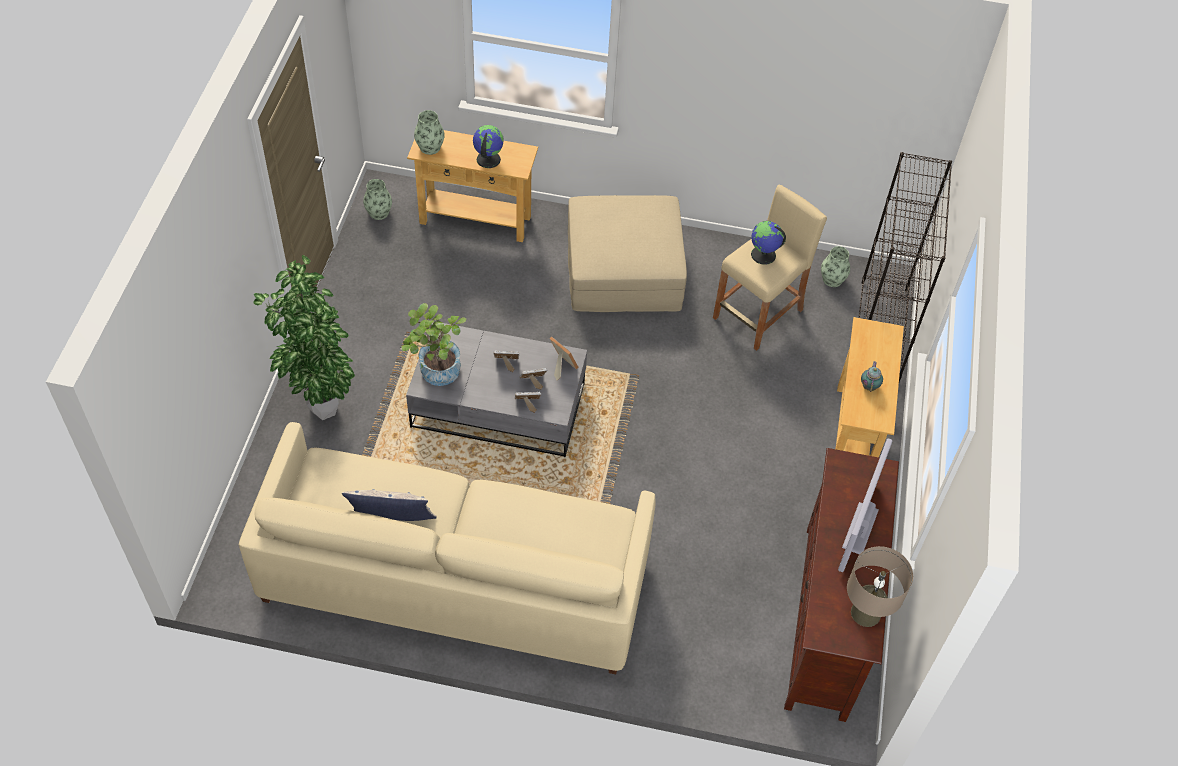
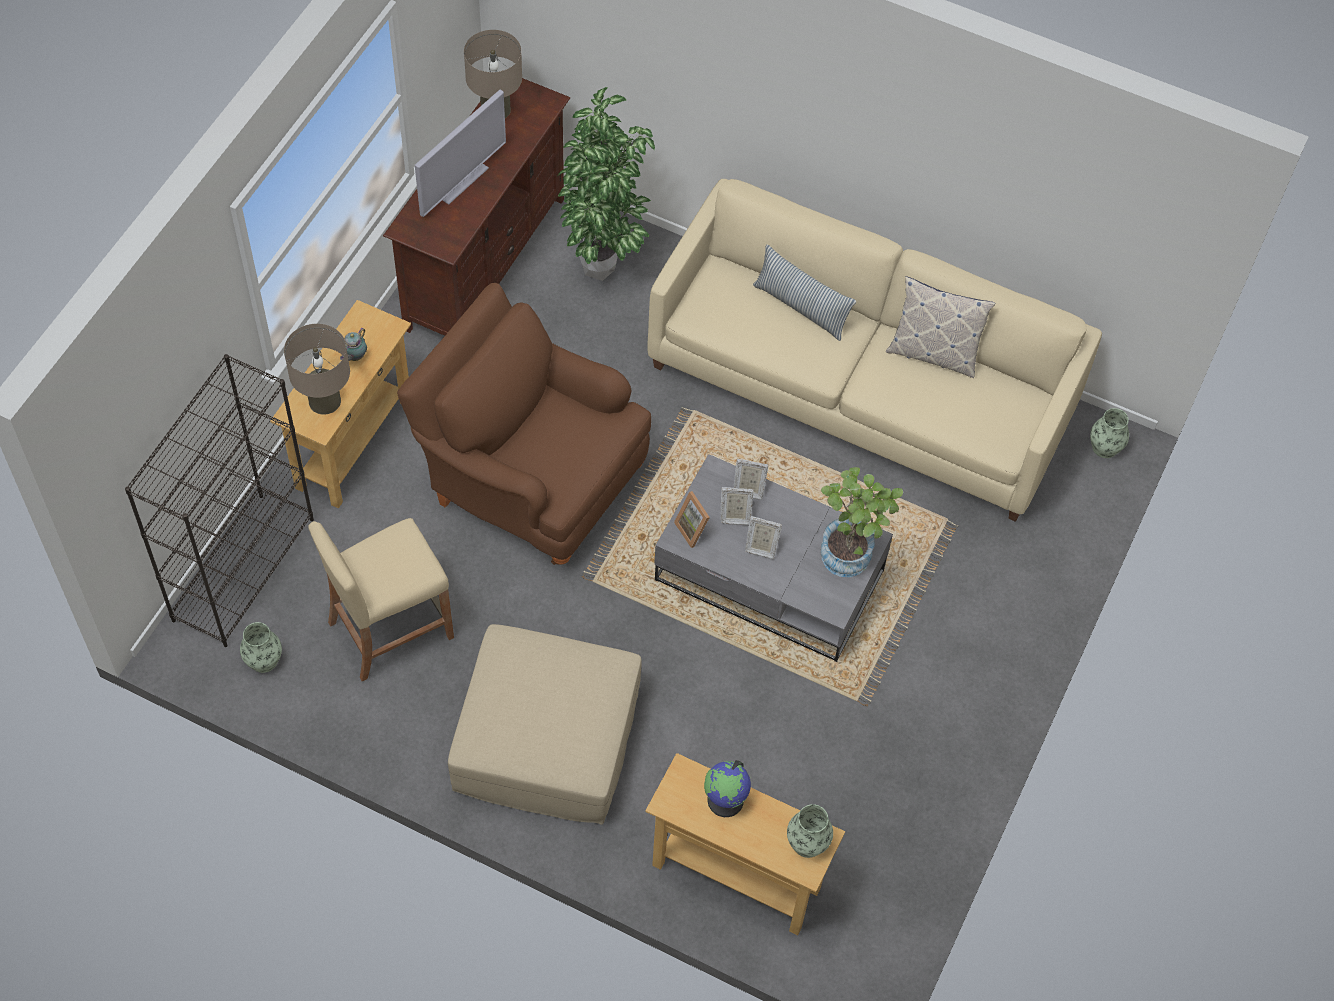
camera: 165 degrees left, 5 degrees up
potted plant [253,255,355,420] -> potted plant moved to [558,87,655,281]
vase [363,179,392,220] -> vase moved to [1090,408,1129,458]
globe [751,221,786,265] -> none
none -> beige table lamp [284,324,350,415]
none -> brown armchair [397,283,651,565]
none -> pillow [753,245,856,341]

